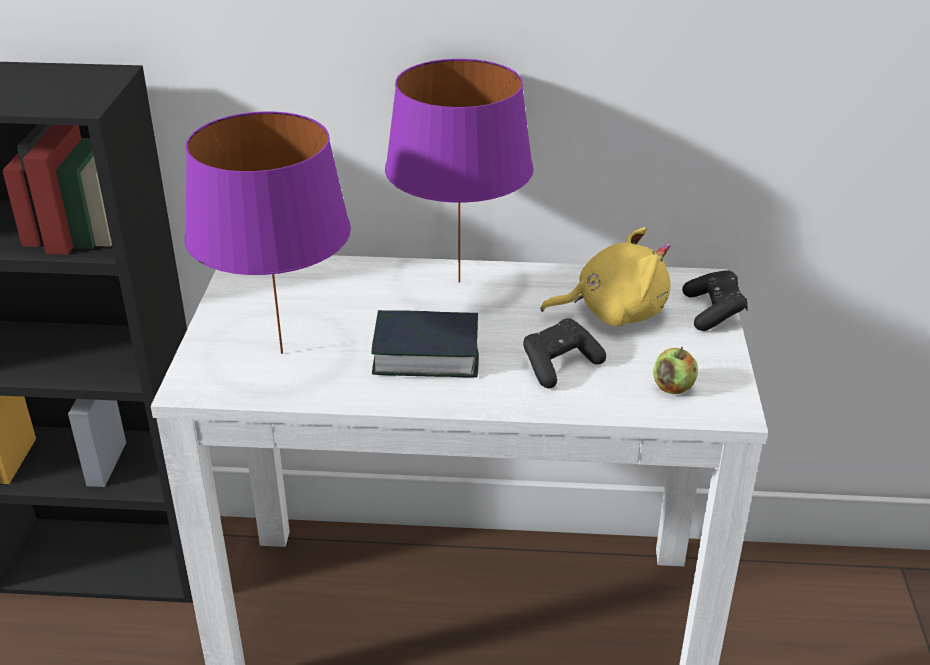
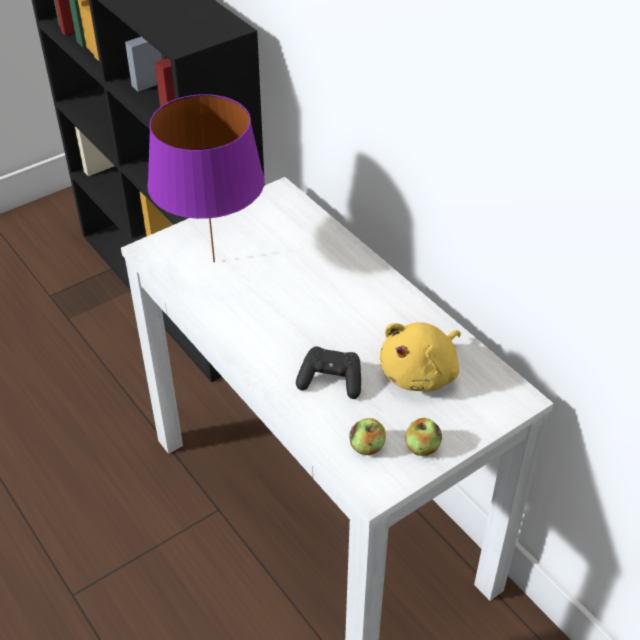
camera: 50 degrees right, 10 degrees up
book [371,310,479,378] -> none
purple table lamp [385,59,534,283] -> none
yellow plush toy [540,227,670,327] -> yellow plush toy turned 90 degrees clockwise [380,322,461,392]
black game controller [682,270,748,331] -> none
none -> apple [405,418,442,456]

